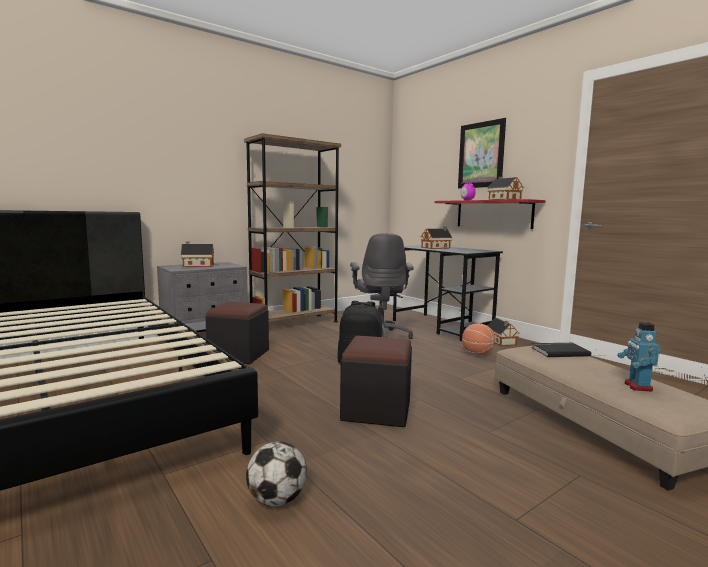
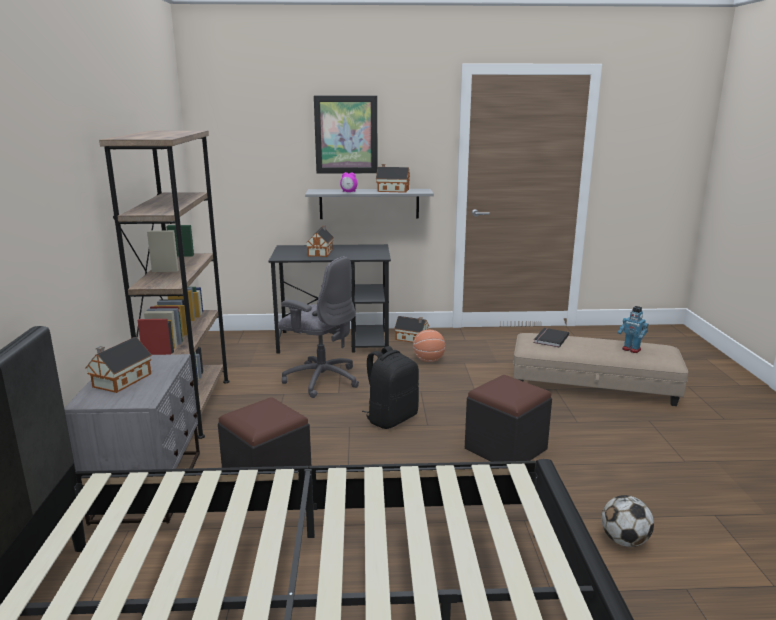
camera: 55 degrees left, 10 degrees up
red shelf [435,199,545,229] -> grey shelf [305,189,434,219]

